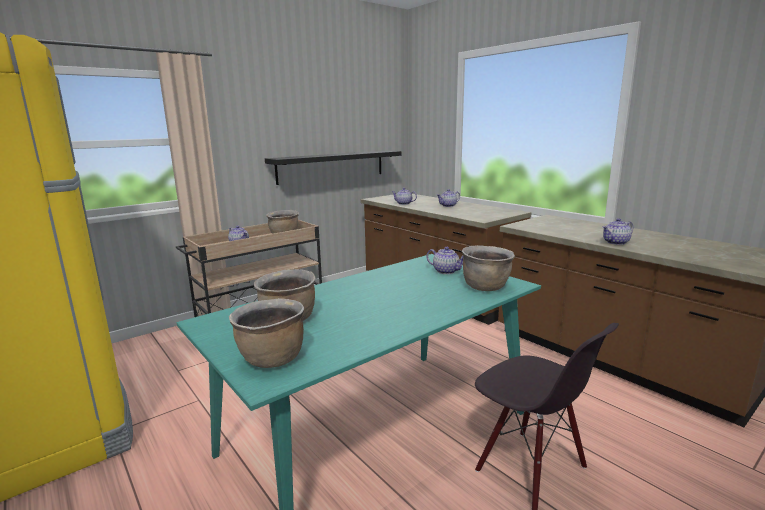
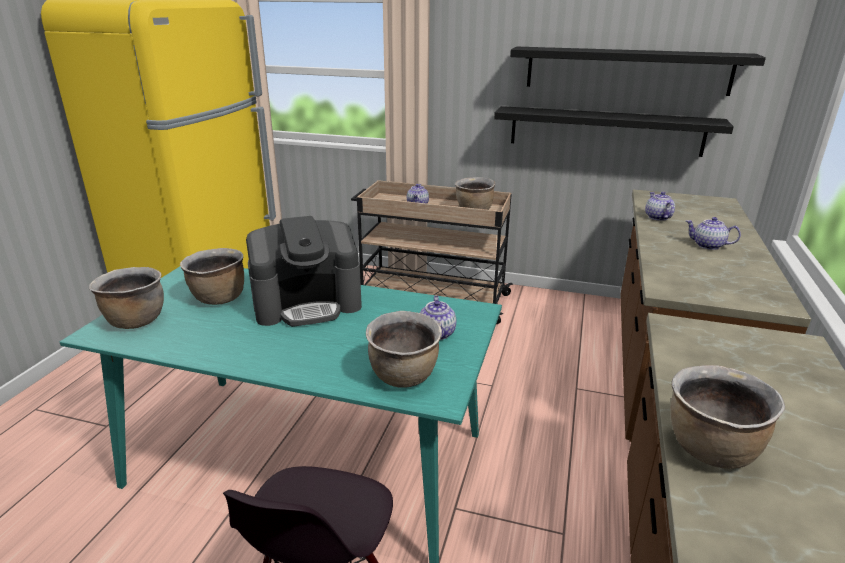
camera: 55 degrees right, 10 degrees up
teapot [602,218,634,245] -> brown cooking pot [671,365,785,469]
none -> coffee machine [246,216,362,327]
none -> black shelf [510,47,766,96]

